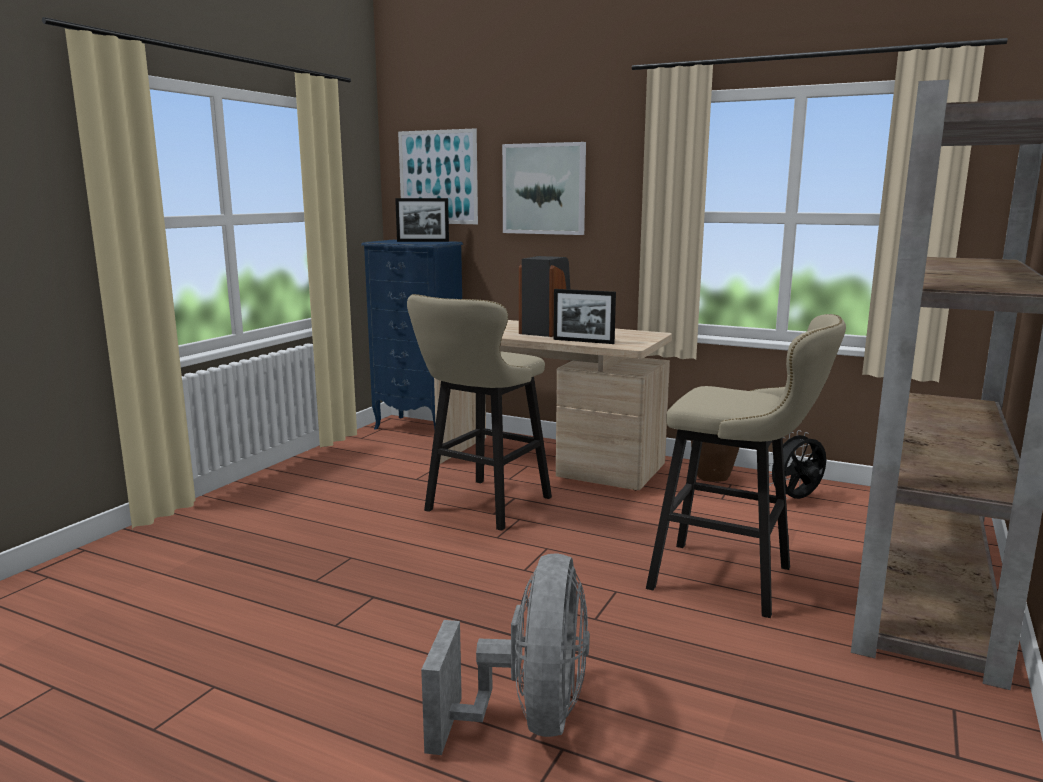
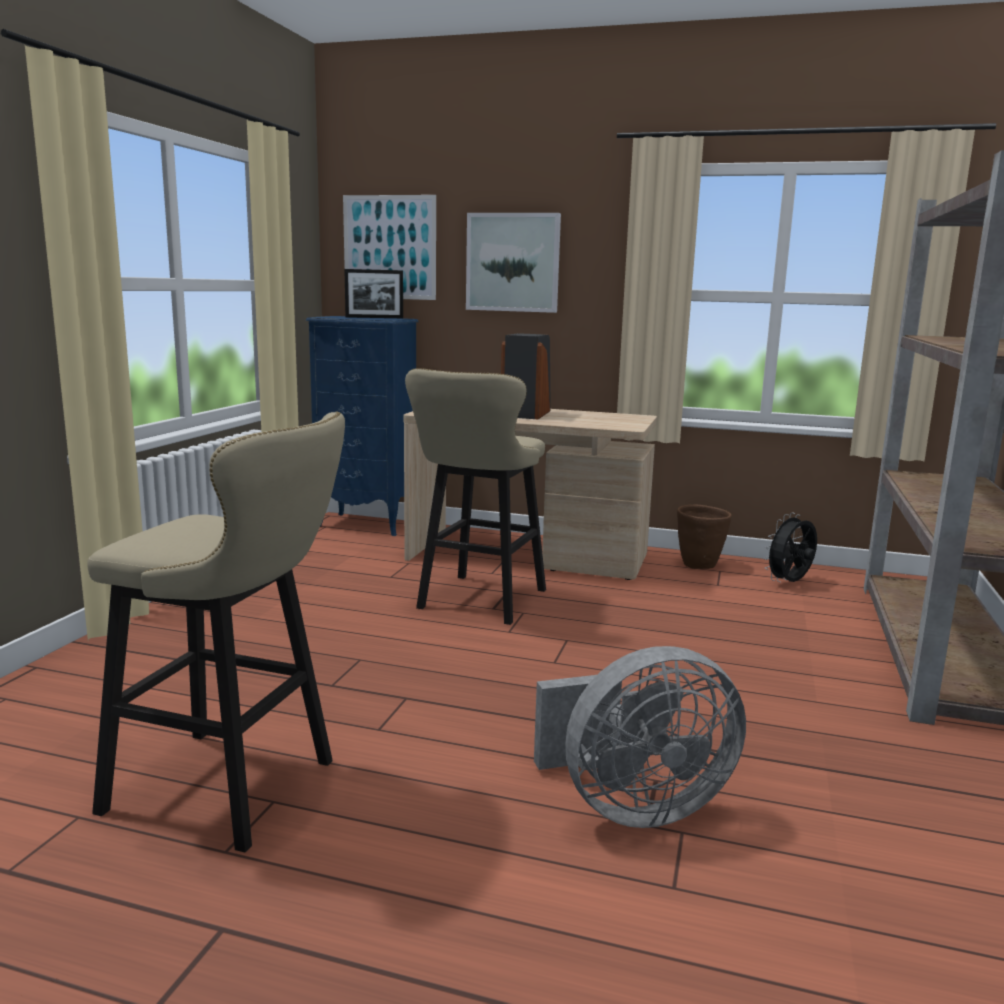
camera: 10 degrees left, 0 degrees up
grey fan [421,553,590,755] -> grey fan turned 75 degrees clockwise [534,646,746,828]
picture frame [553,289,616,344] -> none
beige stool [646,314,846,618] -> beige stool moved to [87,412,345,853]

